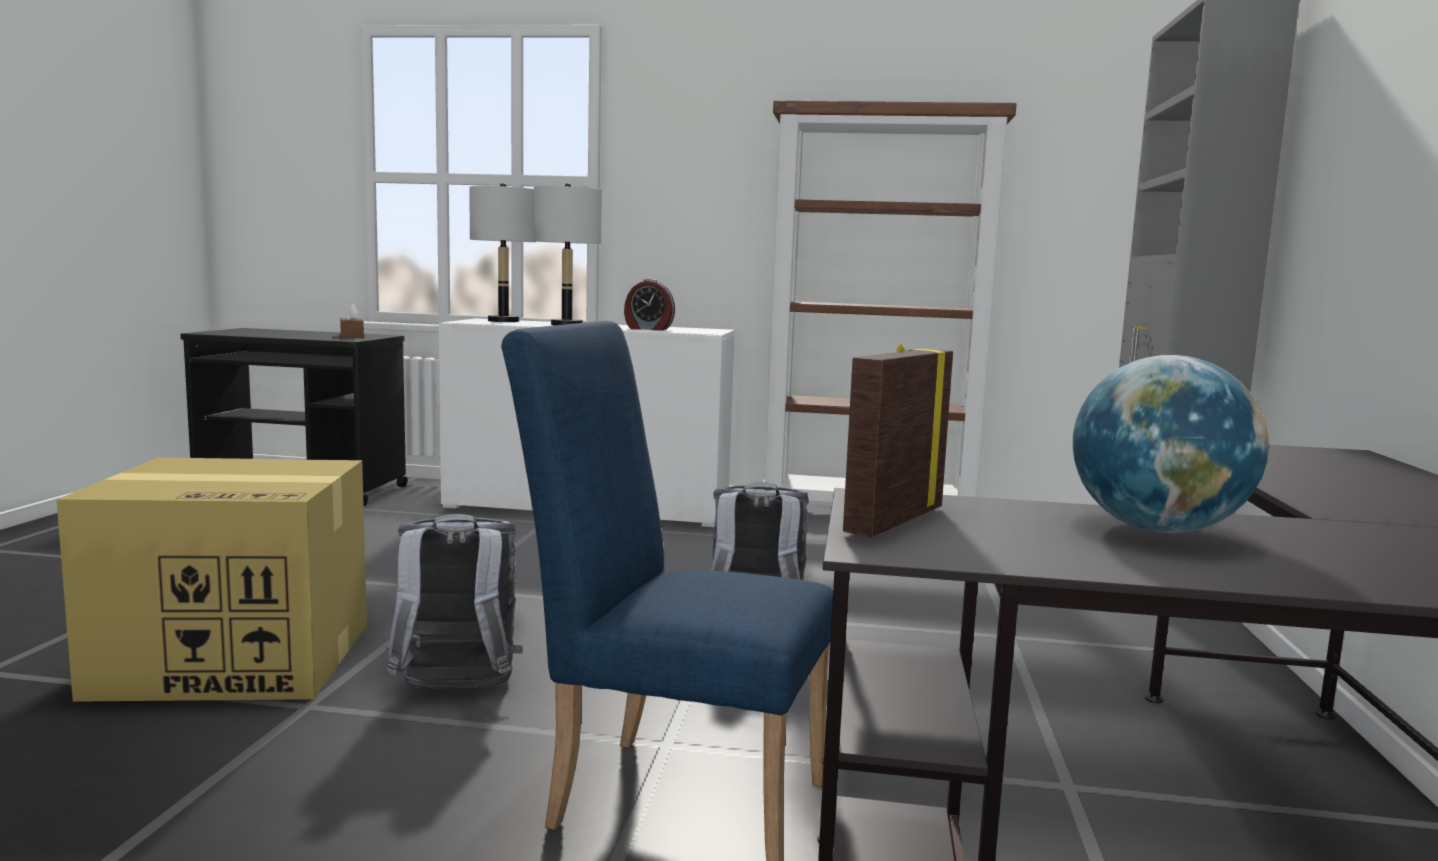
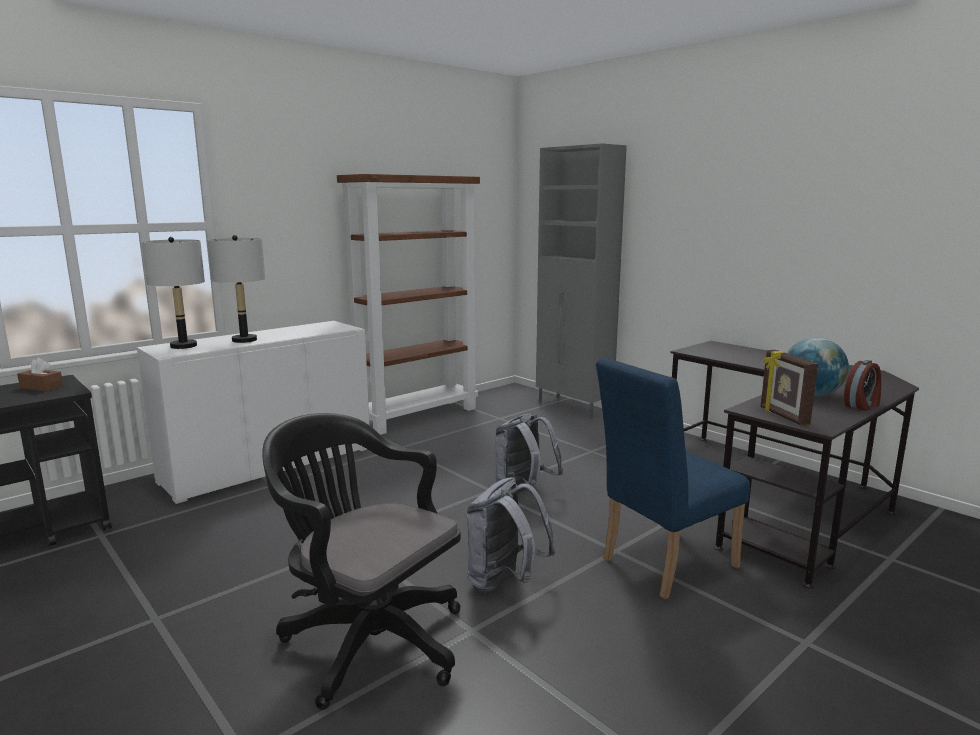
camera: 50 degrees left, 5 degrees up
cardboard box [56,457,367,702] -> black office chair [262,413,461,710]
alarm clock [624,279,675,331] -> alarm clock moved to [844,360,881,411]

